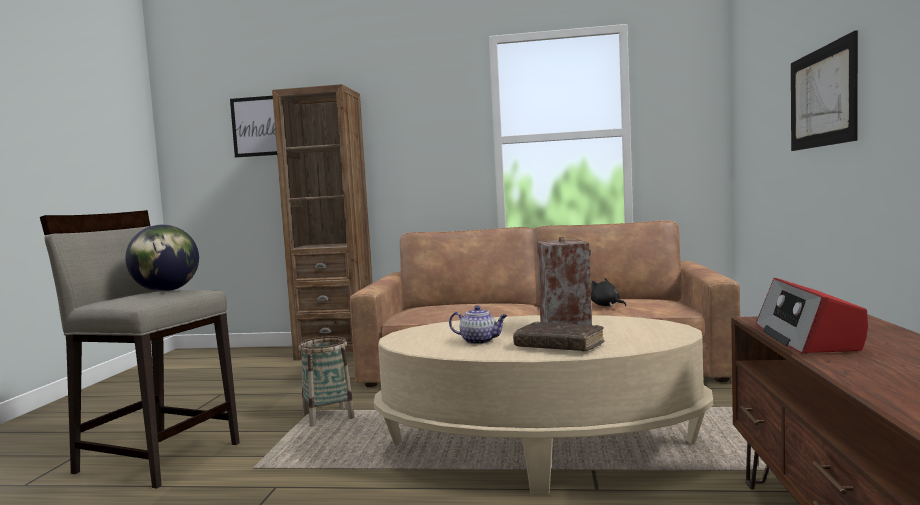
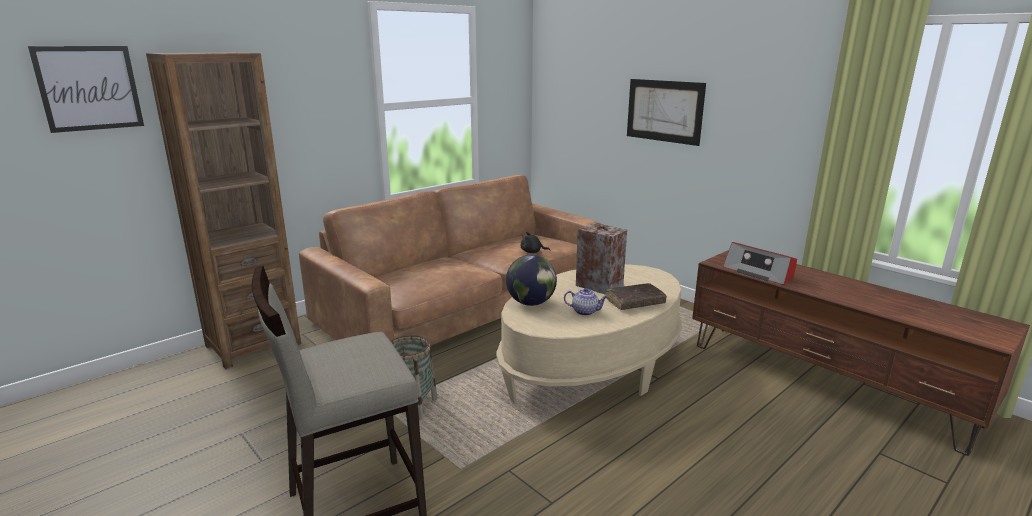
camera: 50 degrees left, 15 degrees up
globe [125,225,199,292] -> globe moved to [506,255,557,306]
teapot [449,305,507,344] -> teapot turned 45 degrees clockwise [564,288,608,316]

